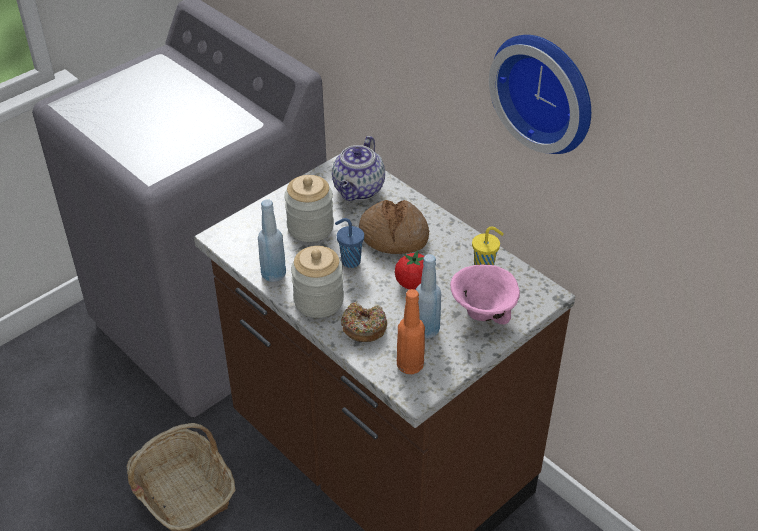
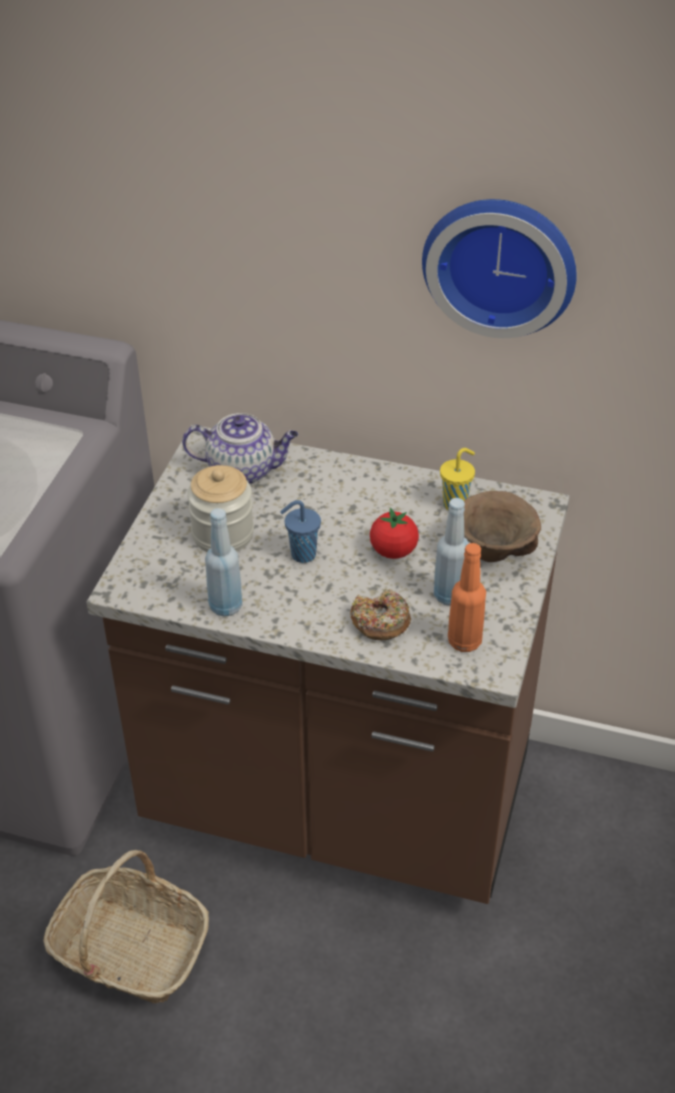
camera: 30 degrees left, 0 degrees up
jar [291,246,344,318] -> none
teapot [332,136,385,201] -> teapot turned 75 degrees counterclockwise [182,413,298,484]
bread [359,200,429,254] -> none
pink bowl [450,264,520,324] -> brown bowl [464,491,541,562]

